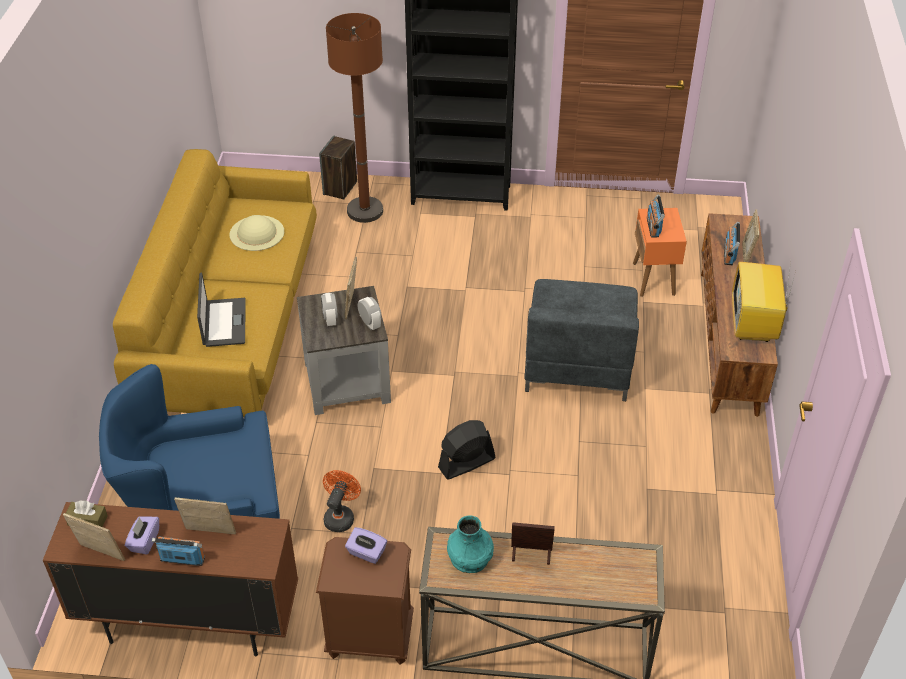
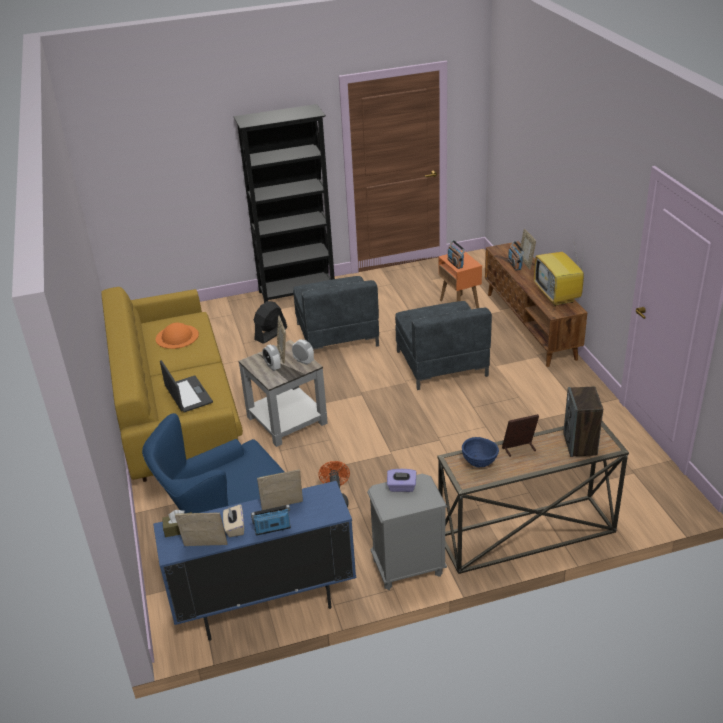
camera: 20 degrees left, 10 degrees down
brown cabinet [43,502,298,656] -> blue cabinet [153,481,356,641]
purple tissue box [125,517,159,555] -> beige tissue box [223,504,244,537]
beige hat [230,215,284,251] -> orange hat [156,323,199,349]
brown nightstand [316,537,414,665] -> grey nightstand [367,474,447,590]
speaker [319,136,357,199] -> speaker moved to [563,387,603,457]
brown floor lamp [326,13,383,223] -> none
black fan [438,420,495,480] -> black fan moved to [254,301,287,344]
turquoise vase [447,515,494,573] -> blue bowl [462,437,499,467]
none -> grey armchair [293,276,379,350]

